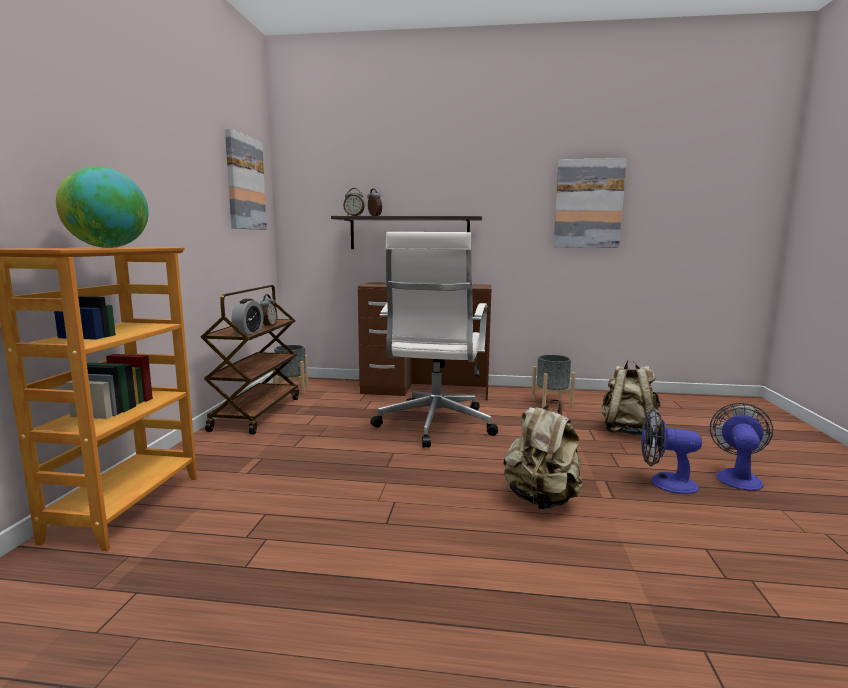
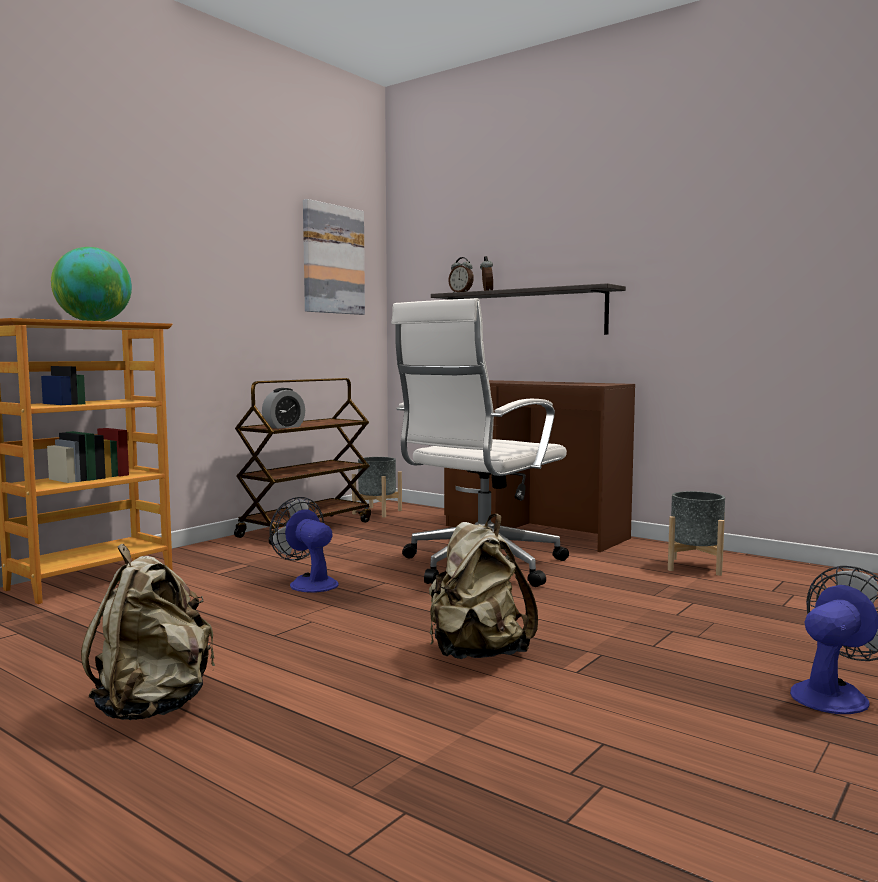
camera: 30 degrees right, 5 degrees down
alarm clock [260,294,277,327] -> none
picture [554,158,627,248] -> none
beige backpack [601,360,661,435] -> beige backpack moved to [81,544,215,720]
fan [641,409,702,494] -> fan moved to [269,497,339,593]

